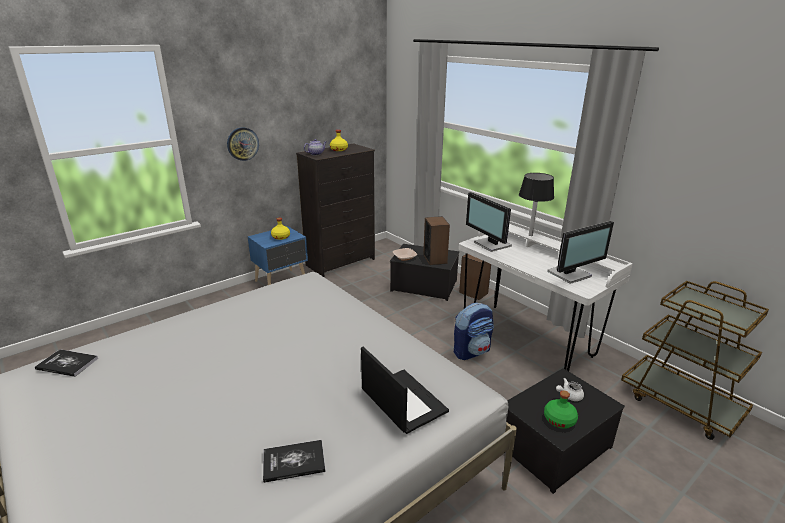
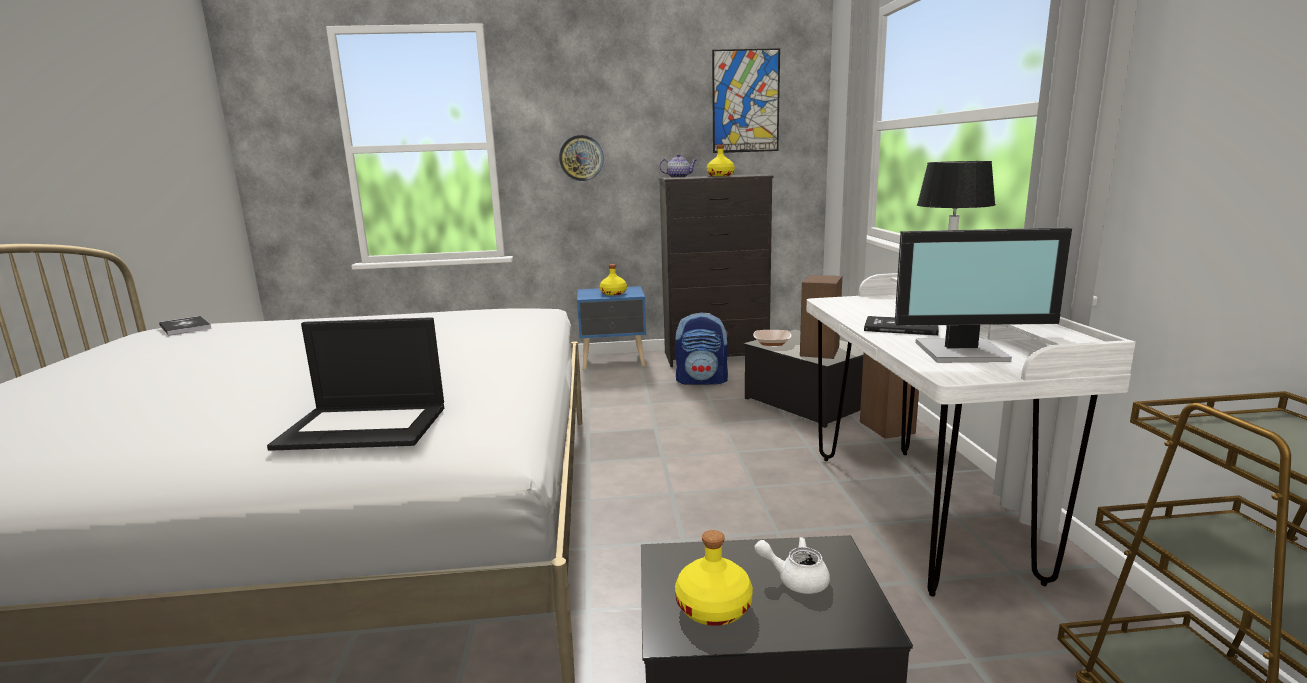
camera: 35 degrees right, 10 degrees down
book [263,440,325,483] -> book moved to [864,316,939,336]
laptop [361,347,449,434] -> laptop turned 90 degrees clockwise [267,317,444,451]
backpack [454,303,494,360] -> backpack moved to [675,313,728,385]
monitor [466,192,512,252] -> none
green bottle [544,391,578,429] -> yellow bottle [675,530,753,626]
none -> picture [712,48,780,153]

